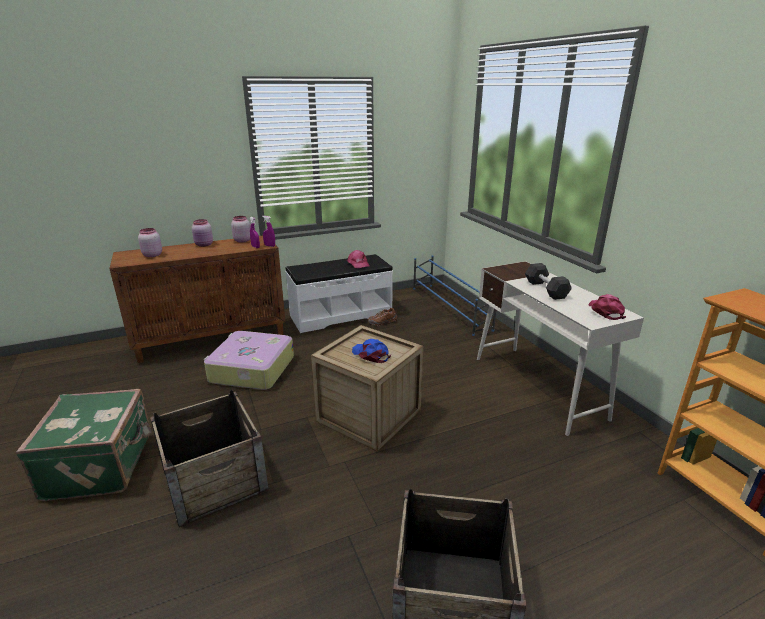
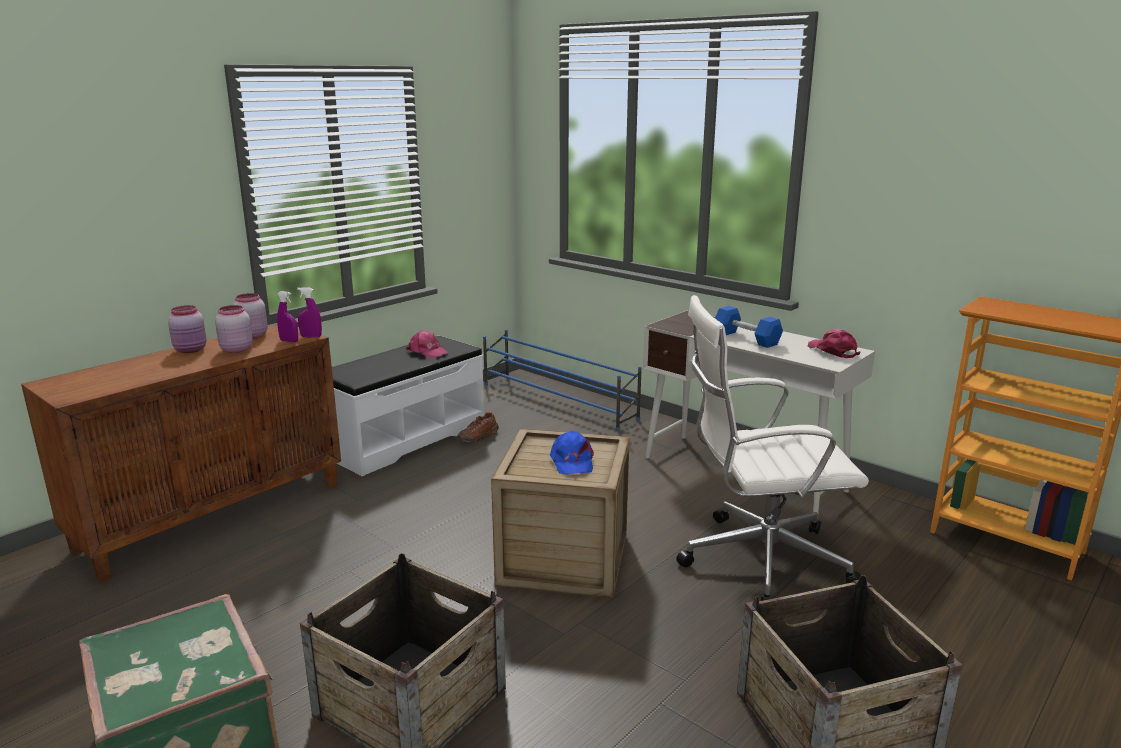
camera: 25 degrees left, 5 degrees down
pink jar [138,228,162,257] -> pink jar moved to [215,305,253,353]
suitcase [204,331,294,390] -> none
blue cap [352,339,391,363] -> blue cap turned 120 degrees counterclockwise [550,431,594,475]
grey dumbbell [525,263,572,300] -> blue dumbbell [715,306,783,348]
none -> white office chair [676,295,869,601]

